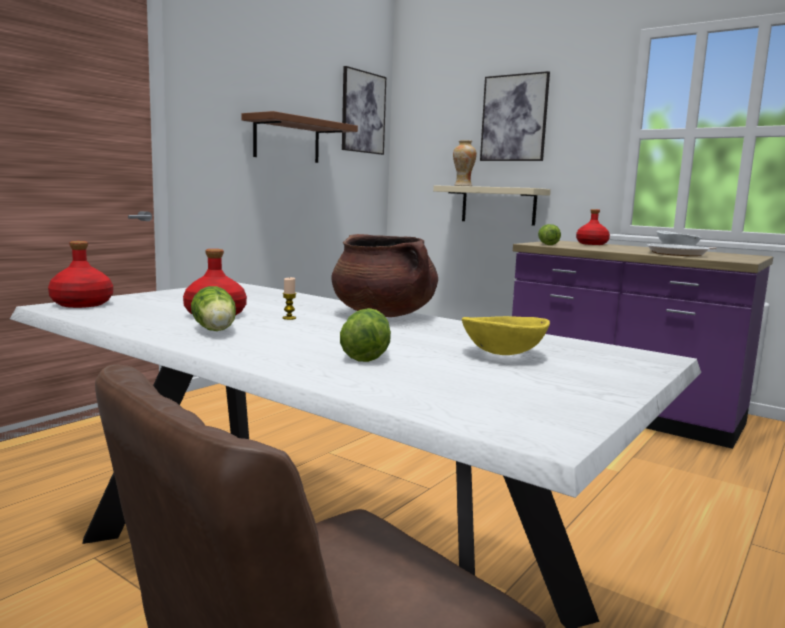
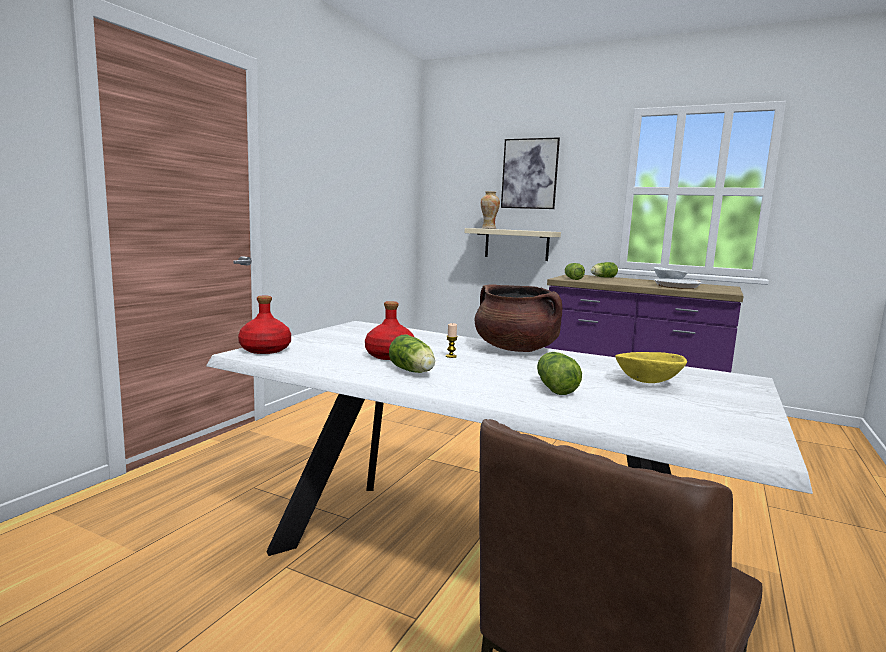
camera: 10 degrees left, 0 degrees up
brown shelf [241,111,358,163] -> none
picture [342,66,386,155] -> none
red bottle [576,209,610,245] -> lettuce [591,262,618,278]

